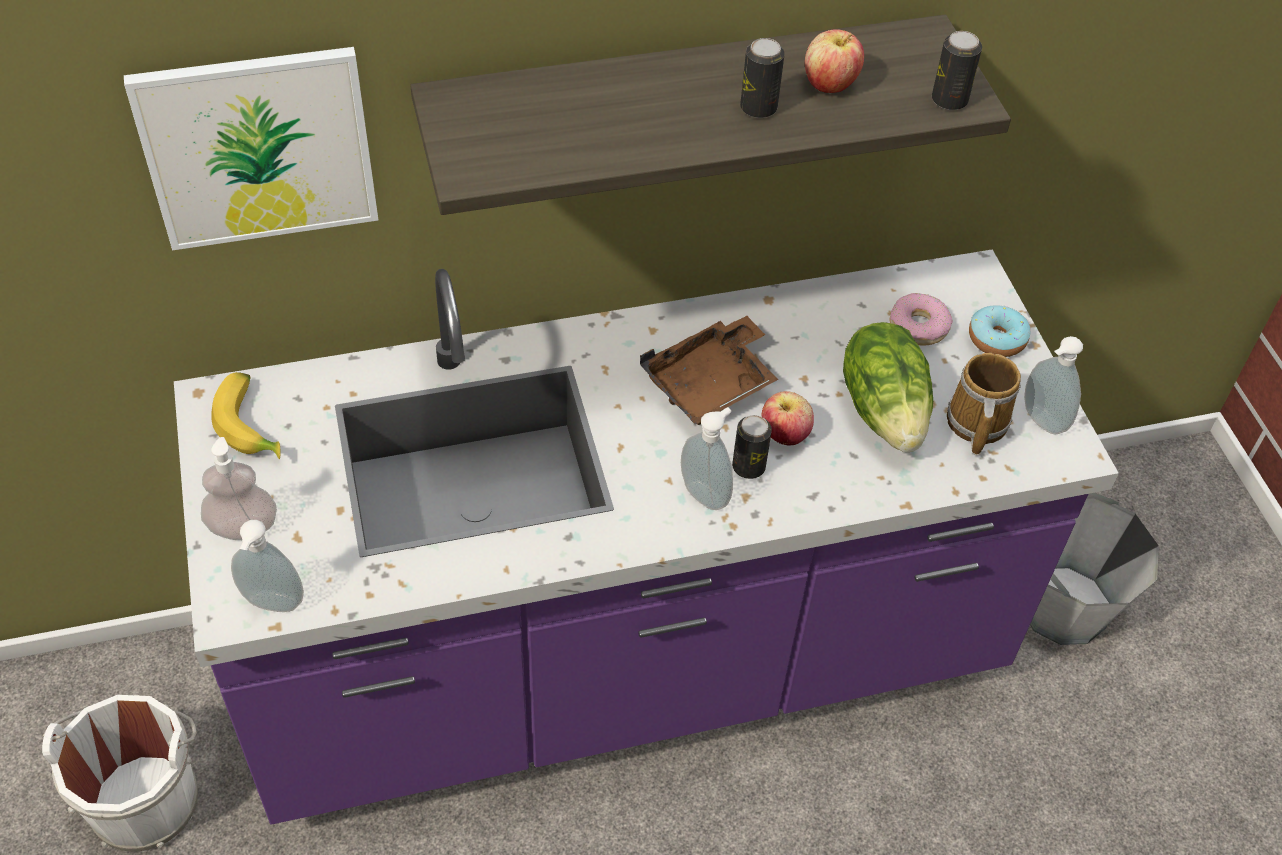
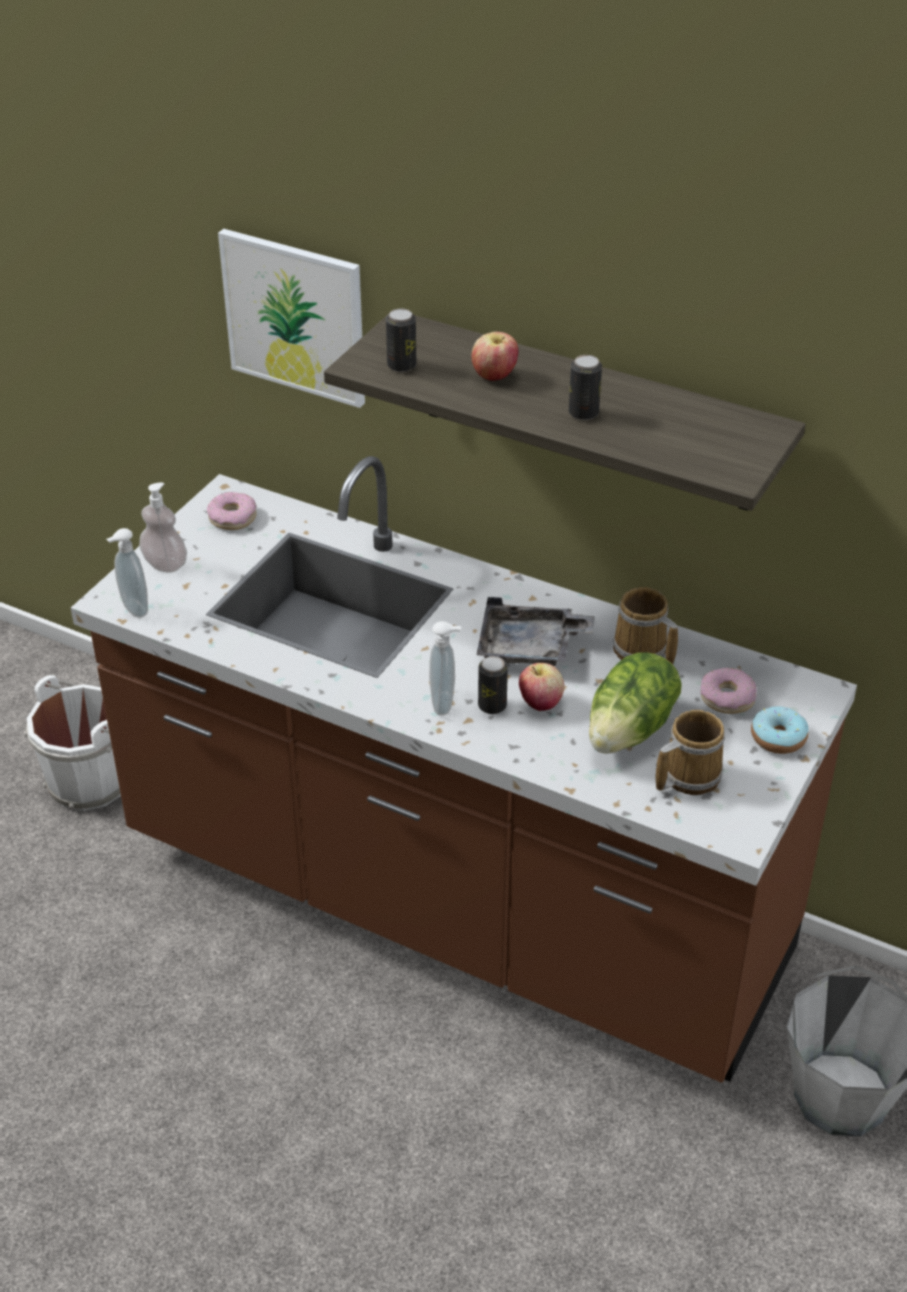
camera: 45 degrees right, 10 degrees down
purple counter [174,249,1119,824] -> brown counter [71,456,857,1083]
banana [211,372,280,459] -> donut [207,492,257,530]
brown tray [640,316,778,425] -> grey tray [477,597,595,666]
apple [805,29,864,93] -> apple moved to [472,332,518,381]
can [932,31,982,110] -> can moved to [386,308,416,372]
soap dispenser [1024,336,1083,434] -> none
none -> mug [613,587,678,665]

